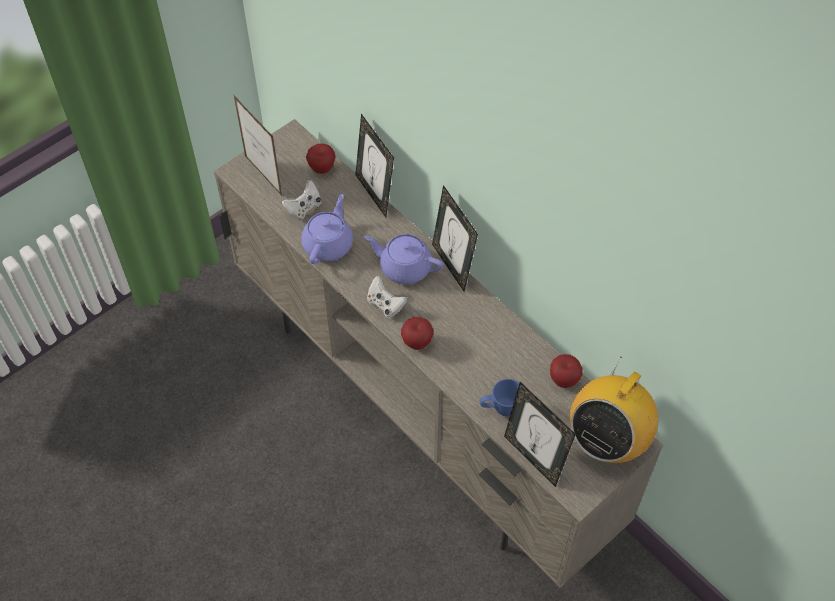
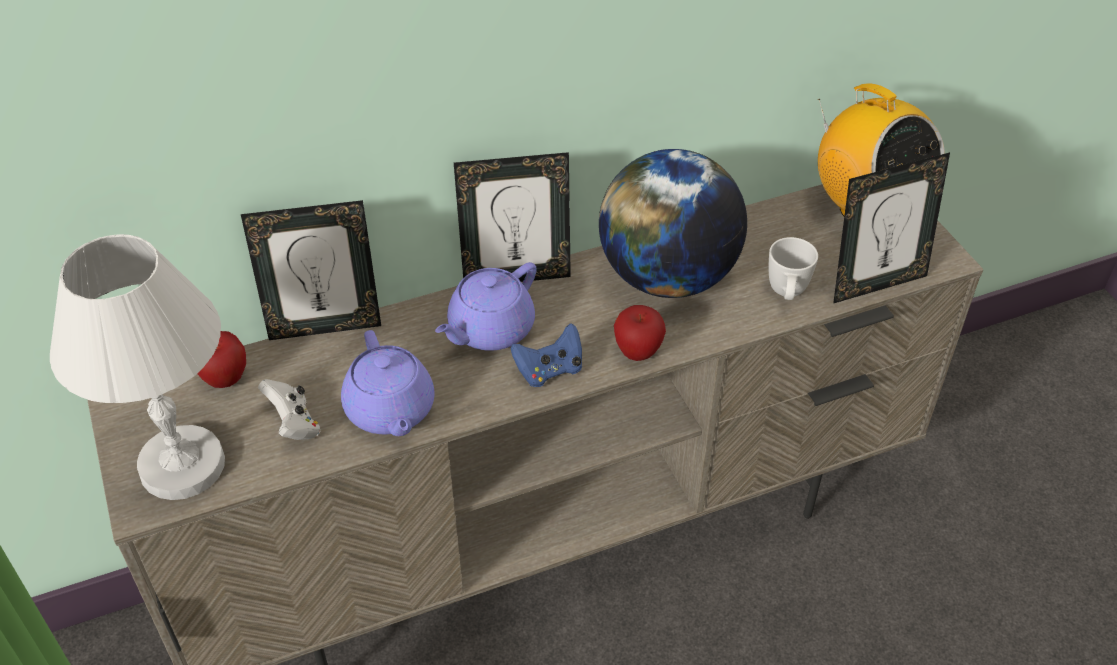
camera: 70 degrees left, 10 degrees down
picture frame [234,96,282,196] -> white table lamp [50,234,225,500]
purple teapot [301,194,353,264] -> purple teapot turned 150 degrees counterclockwise [341,330,435,436]
white game controller [367,276,407,318] -> blue game controller [511,323,582,387]
blue mug [479,379,519,416] -> white mug [769,237,818,300]
apple [550,354,583,388] -> none
none -> globe [599,149,747,298]

